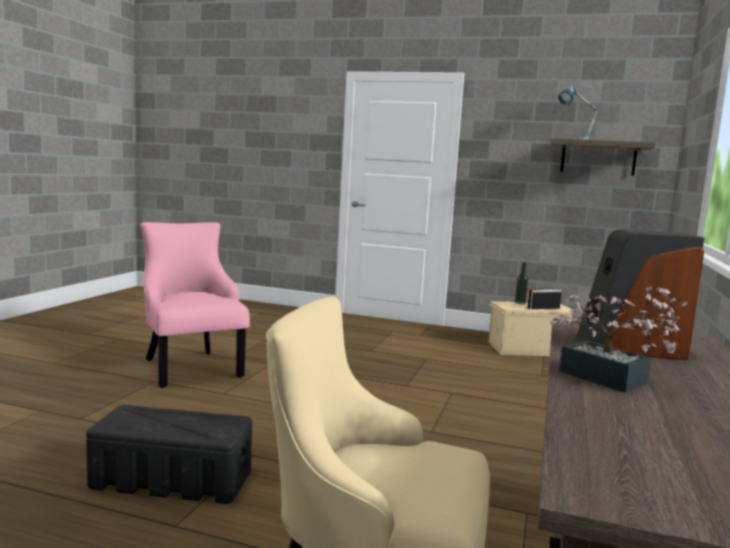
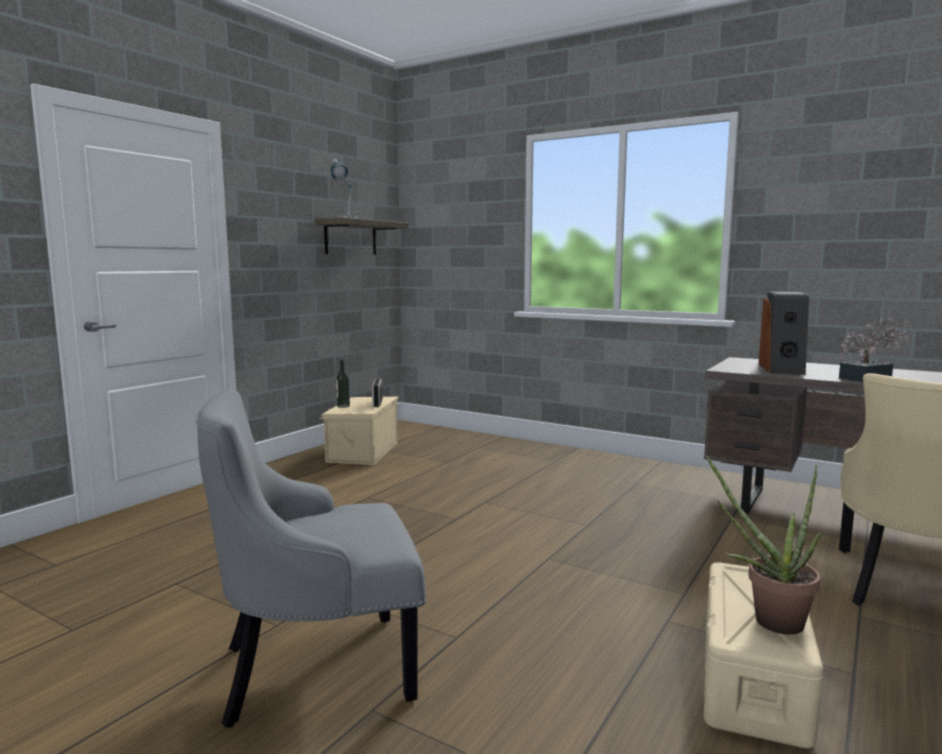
camera: 75 degrees left, 0 degrees up
black storage box [86,405,252,504] -> beige storage box [704,562,823,749]
pink chair [140,222,250,388] -> grey chair [196,389,426,728]
none -> potted plant [706,455,822,635]

